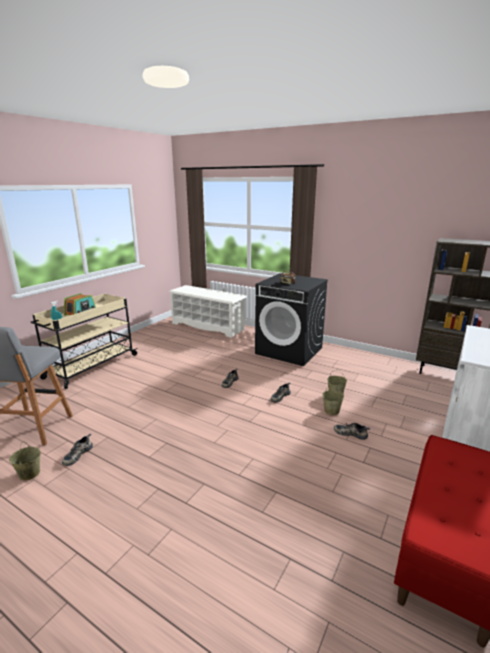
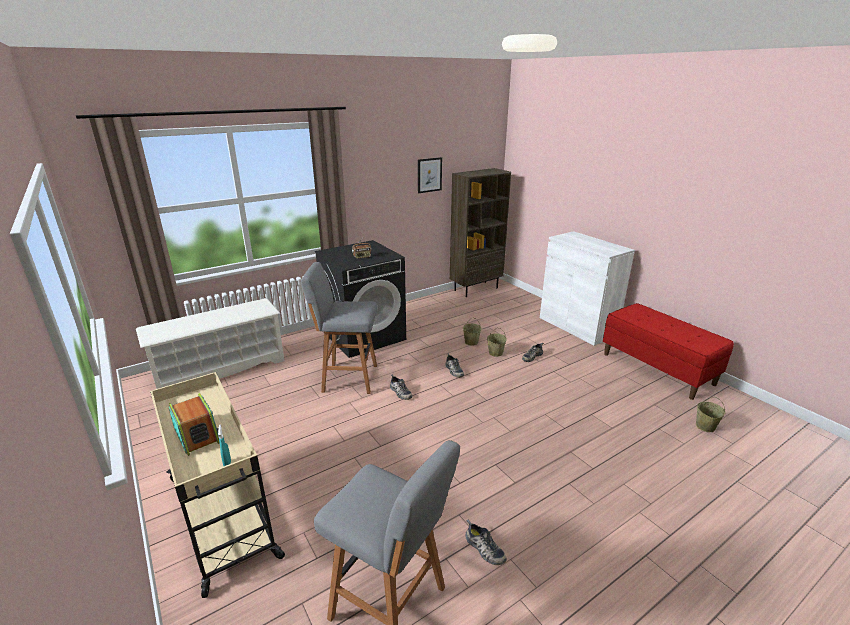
camera: 65 degrees left, 5 degrees up
beige bucket [9,441,41,480] -> beige bucket moved to [696,397,725,432]
none -> grey stool [301,262,377,394]
none -> picture [418,157,442,193]

